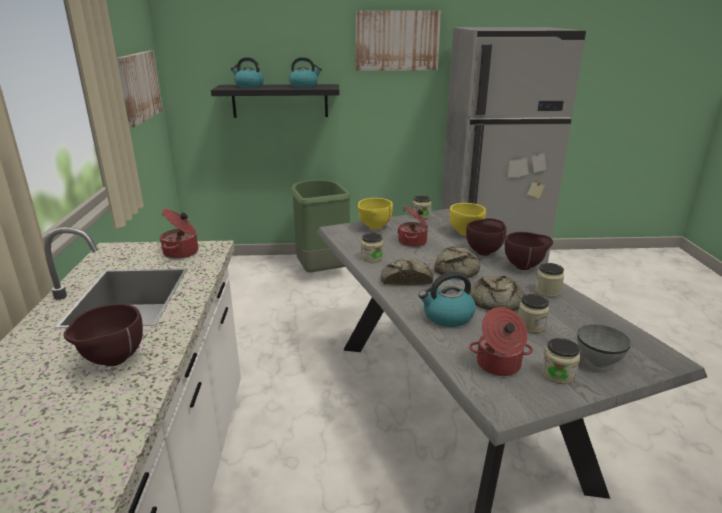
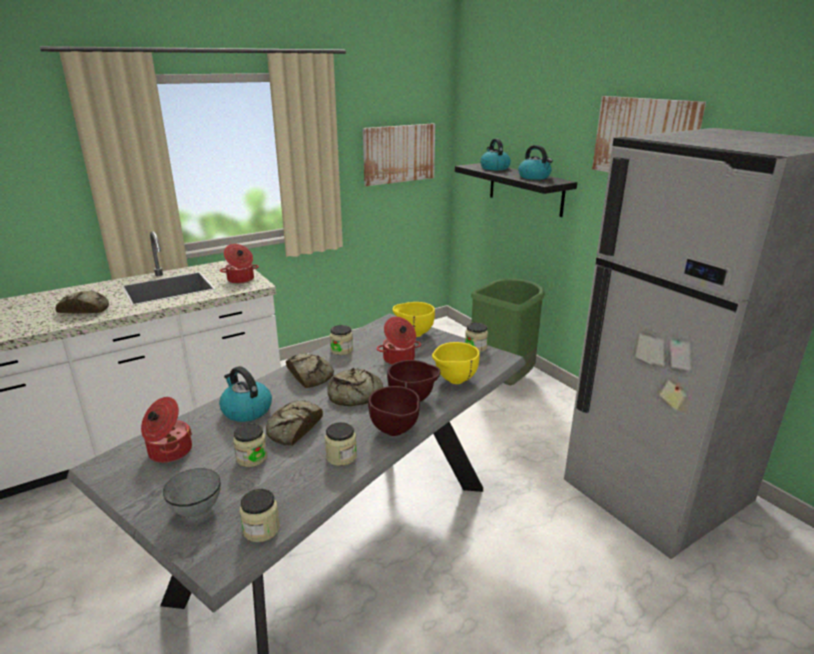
camera: 60 degrees right, 0 degrees up
brown bowl [64,304,143,366] -> bread [55,291,109,314]
jar [542,338,580,384] -> jar moved to [240,489,280,542]

